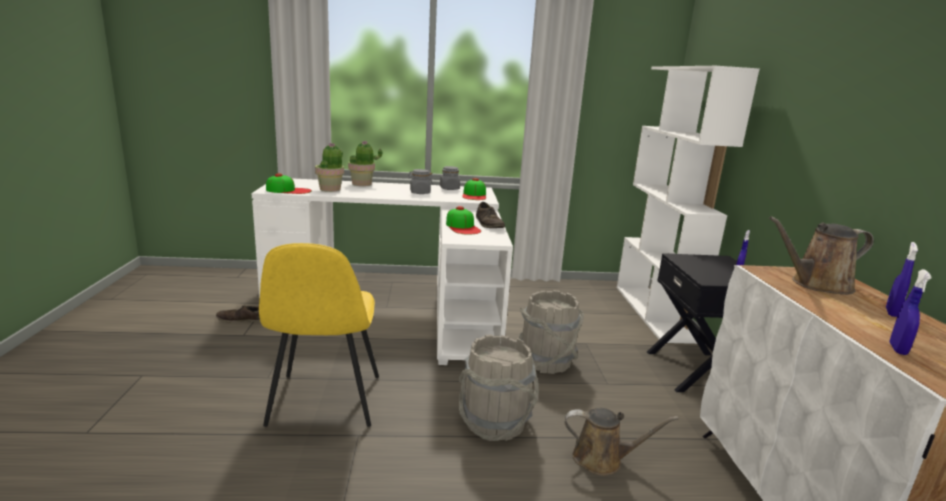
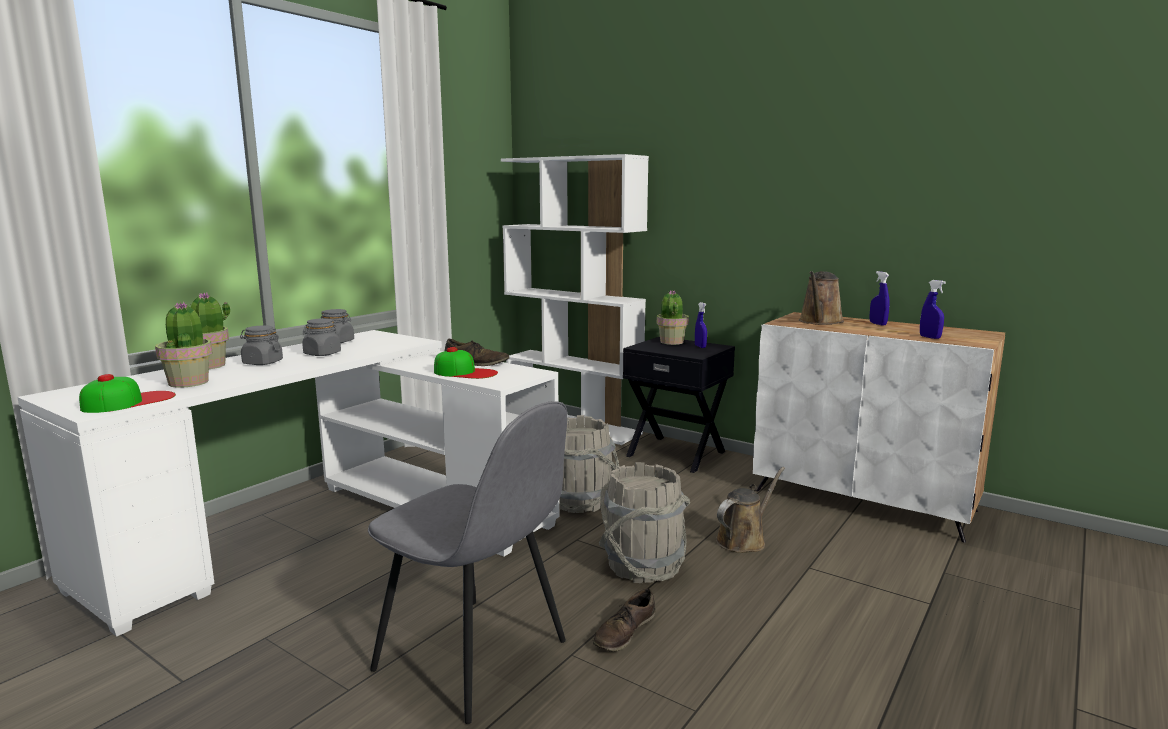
camera: 50 degrees left, 5 degrees down
brown shoe [216,306,260,322] -> brown shoe moved to [593,588,655,651]
yellow chair [259,243,379,427] -> grey chair [368,401,567,724]
cap [462,178,486,200] -> none
none -> grey jar [240,325,283,365]
none -> potted plant [657,290,689,345]

